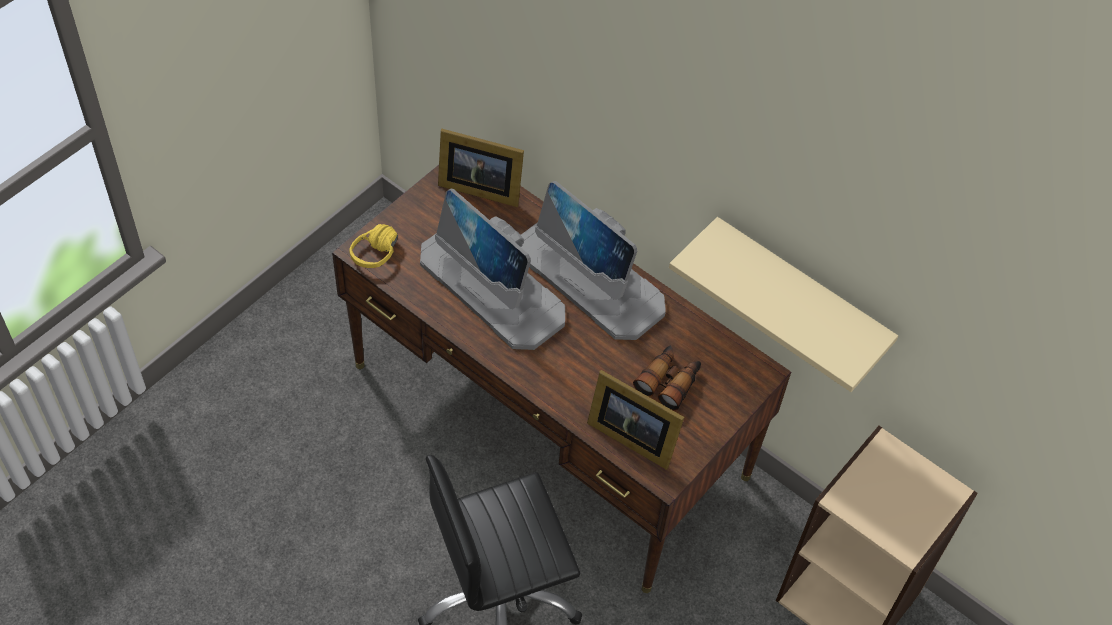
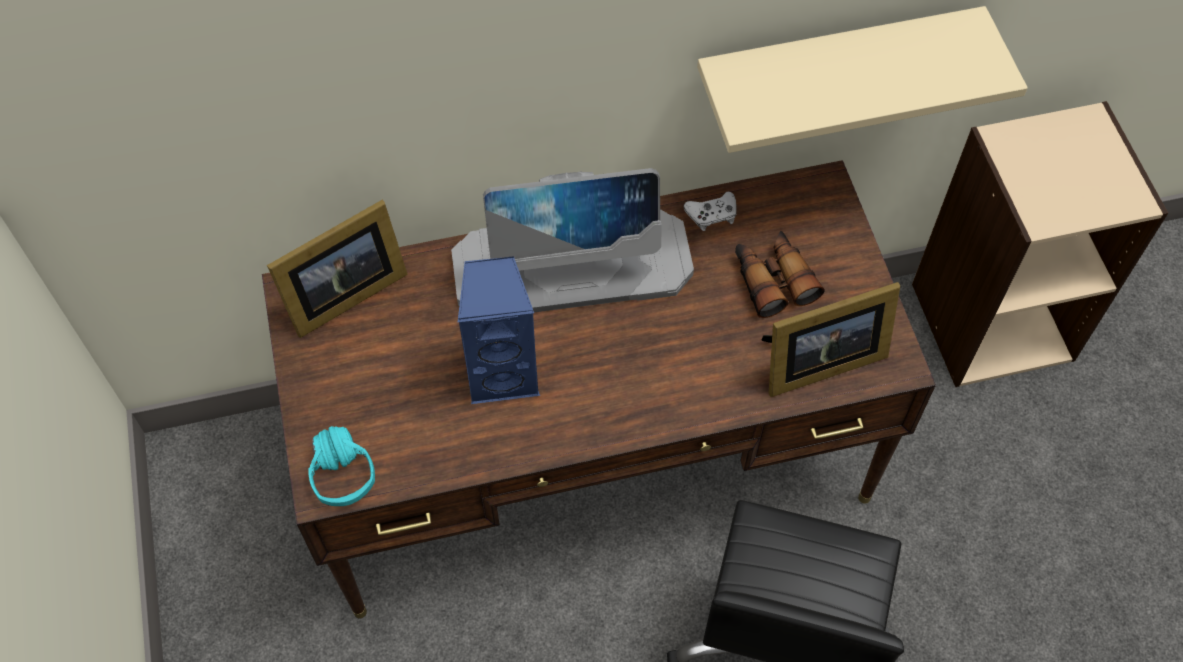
camera: 50 degrees left, 5 degrees up
yellow headphones [349,224,398,268] -> turquoise headphones [308,426,375,506]
monitor [420,189,565,350] -> blue speaker [458,256,540,404]
none -> white game controller [684,191,737,231]

